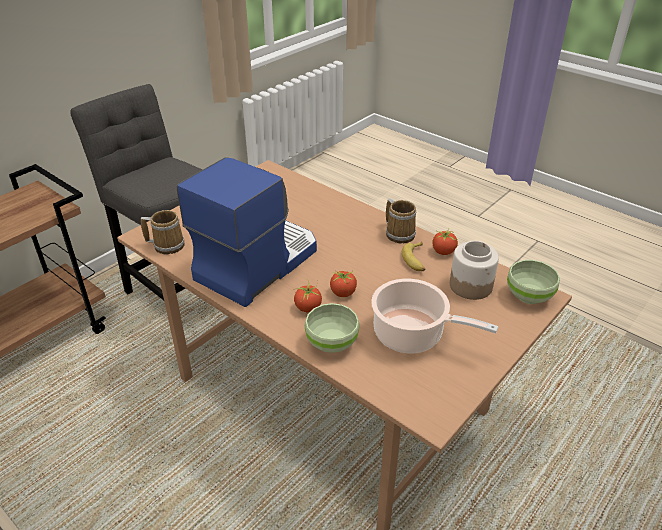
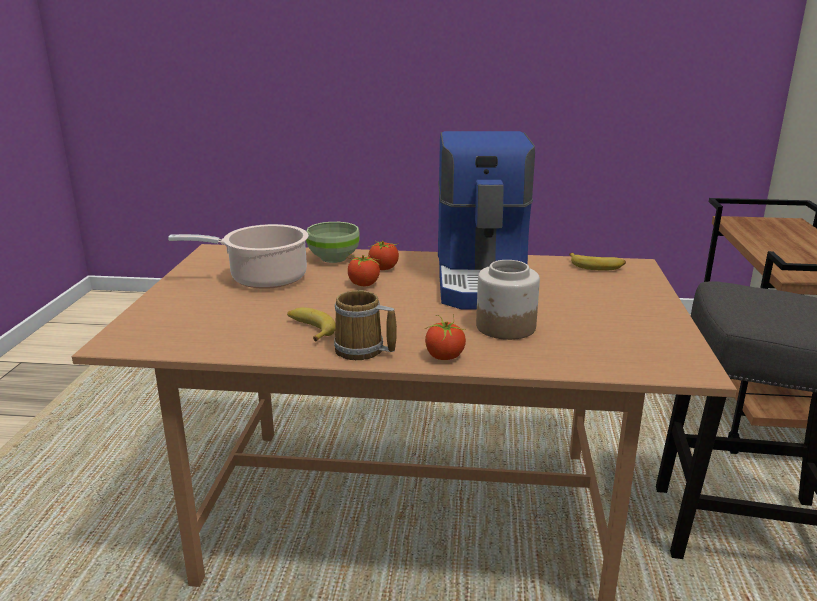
camera: 145 degrees right, 15 degrees down
mug [141,210,185,254] -> banana [569,253,626,271]
tomato [432,229,458,255] -> tomato moved to [425,314,466,360]
jar [450,241,499,300] -> jar moved to [476,260,540,340]
green bowl [507,260,560,304] -> none

